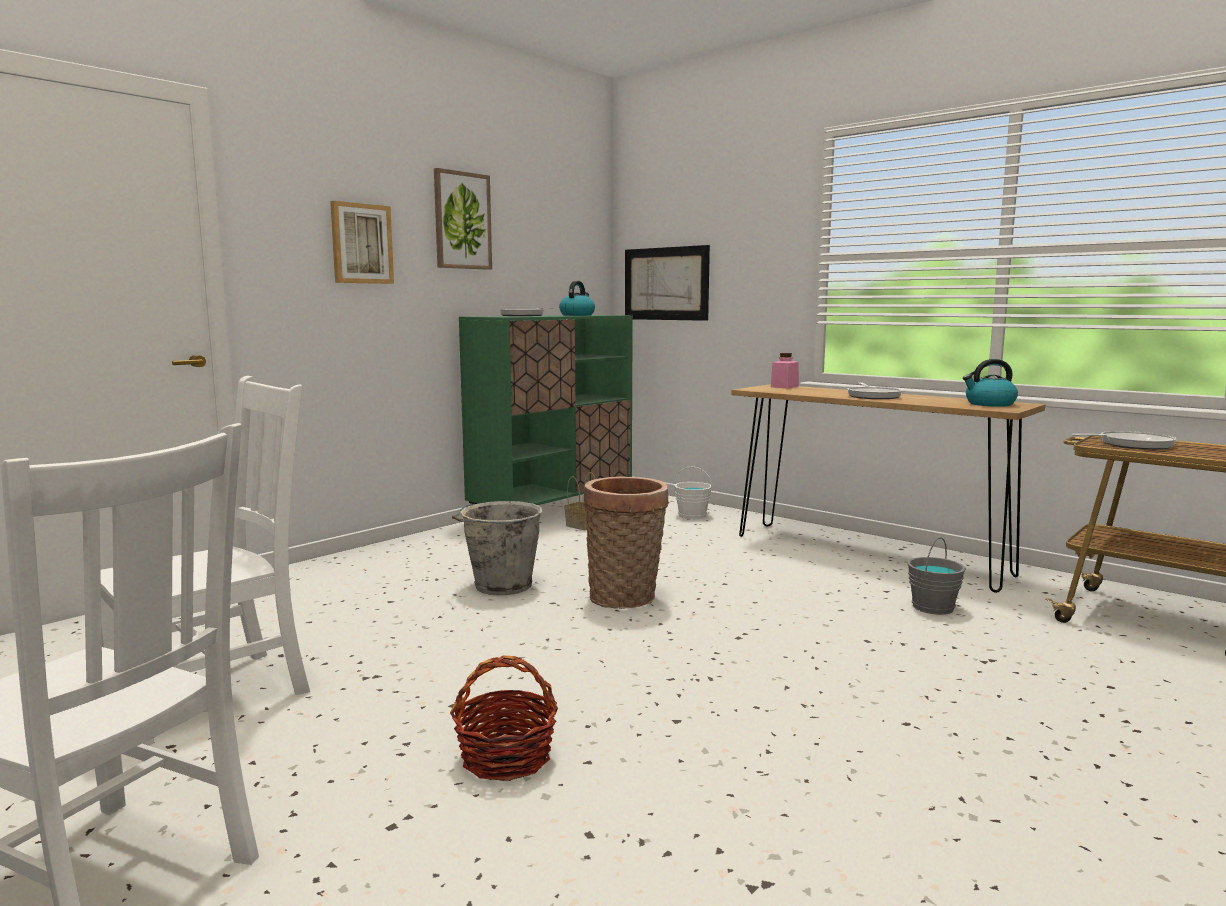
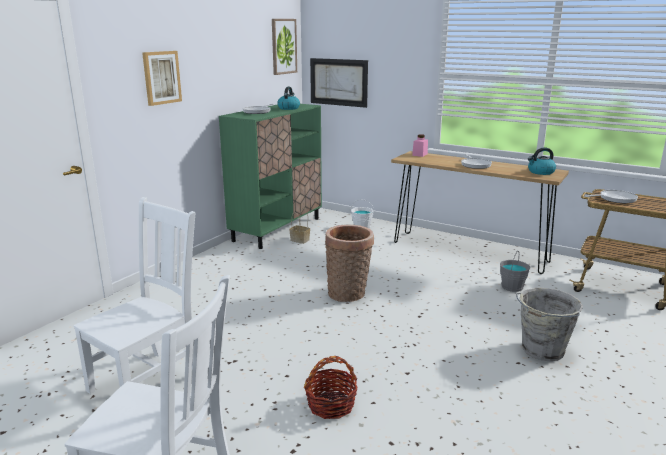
camera: 10 degrees left, 10 degrees up
picture [434,168,492,270] -> picture moved to [272,19,297,75]
grey bucket [452,501,542,595] -> grey bucket moved to [516,288,583,361]

